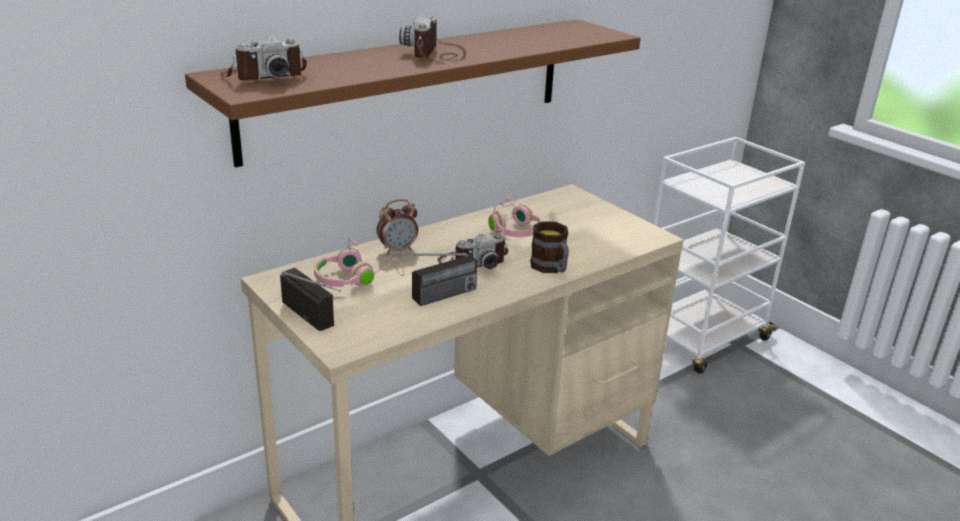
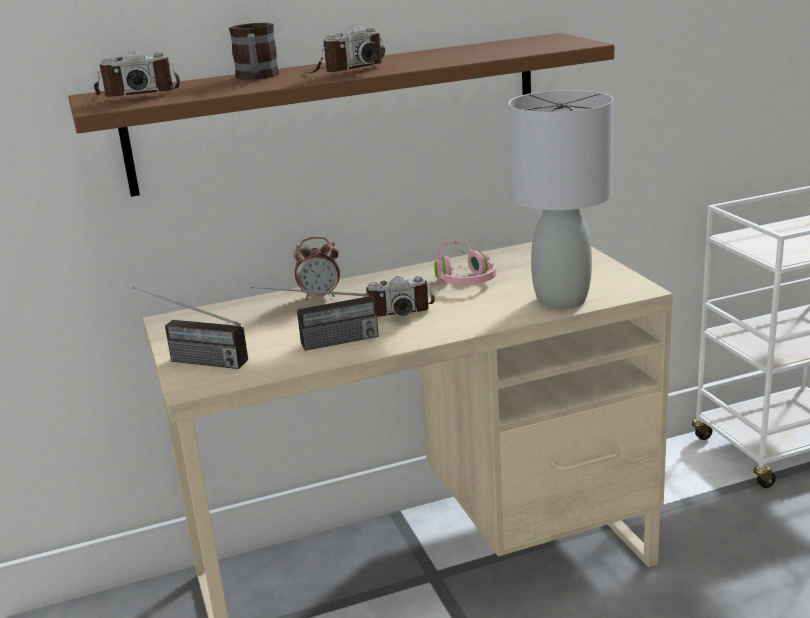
camera: 20 degrees right, 5 degrees down
radio [280,268,341,331] -> radio turned 135 degrees clockwise [133,287,248,369]
pink headphones [314,238,404,287] -> none
camera [399,14,466,61] -> camera turned 150 degrees counterclockwise [303,24,385,73]
mug [530,221,569,273] -> mug moved to [229,23,279,80]
none -> grey table lamp [508,90,613,309]

